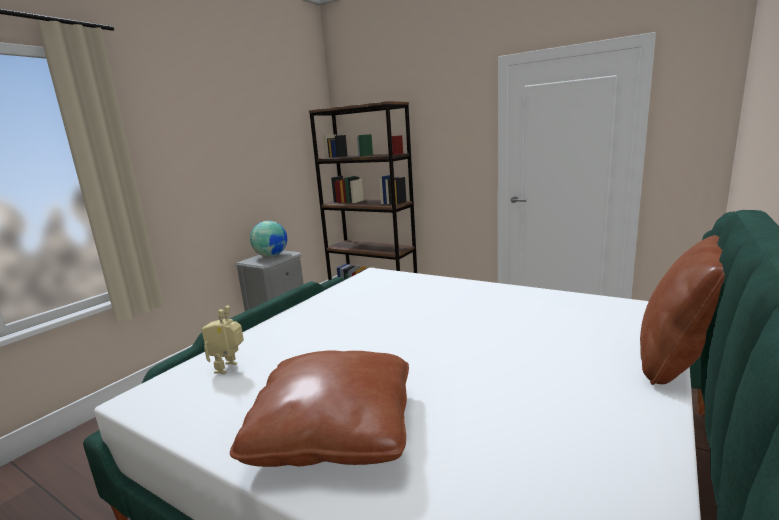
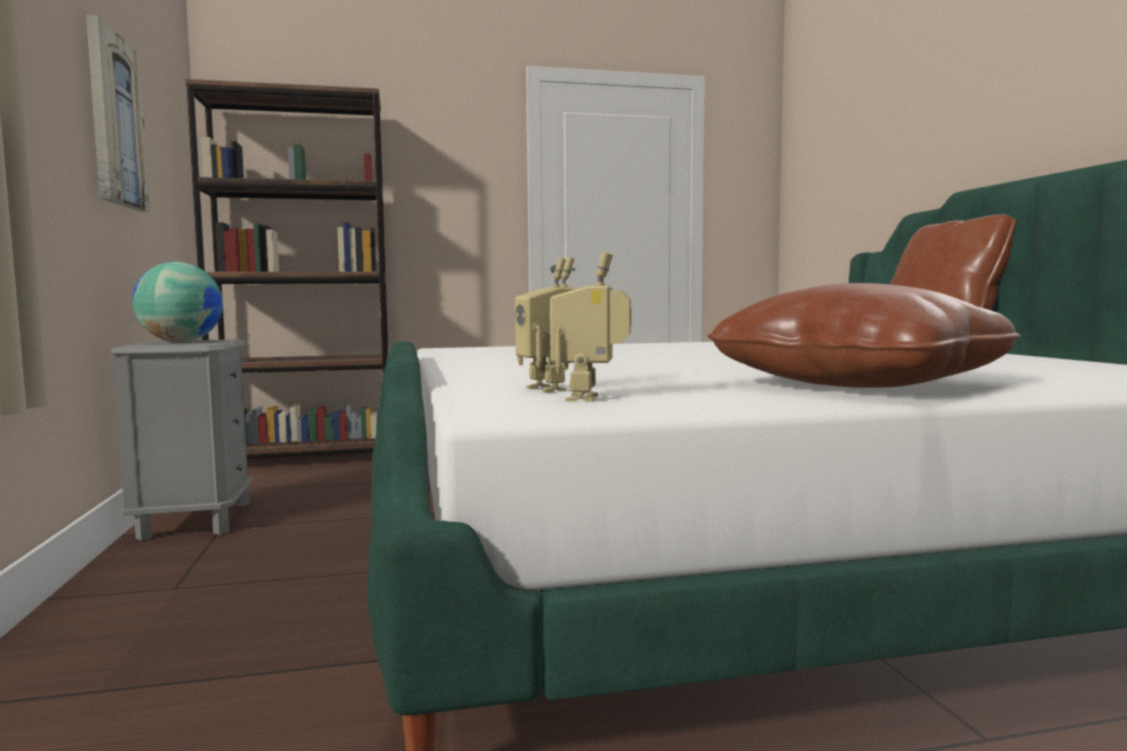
camera: 45 degrees left, 10 degrees down
none -> picture [86,15,150,212]
none -> toy robot [550,252,632,402]

